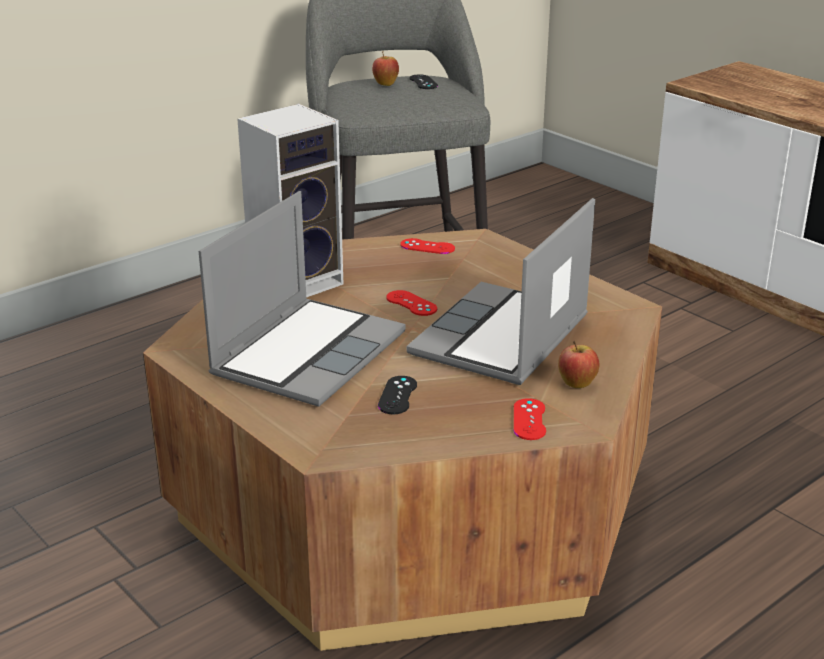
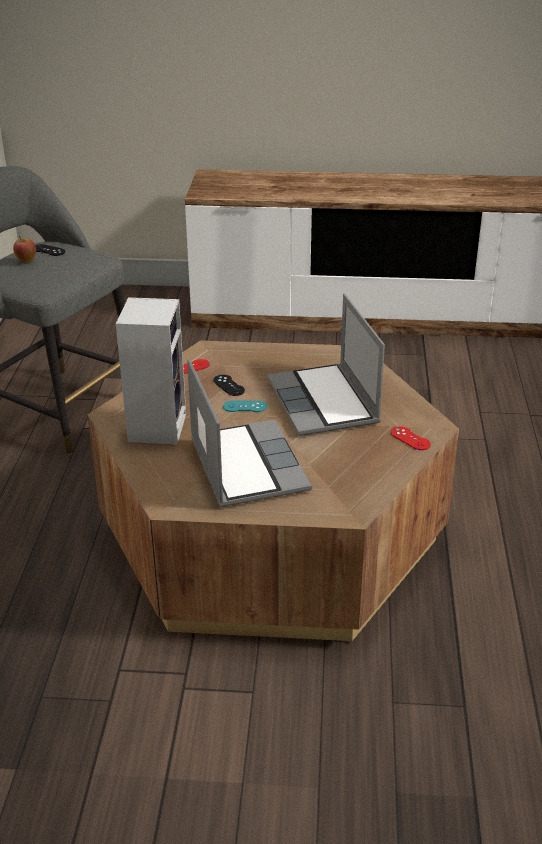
camera: 45 degrees left, 5 degrees up
black game controller [378,376,417,414] -> black game controller moved to [213,375,245,396]
red game controller [386,290,437,316] -> turquoise game controller [223,400,267,412]
apple [558,341,600,388] -> none

